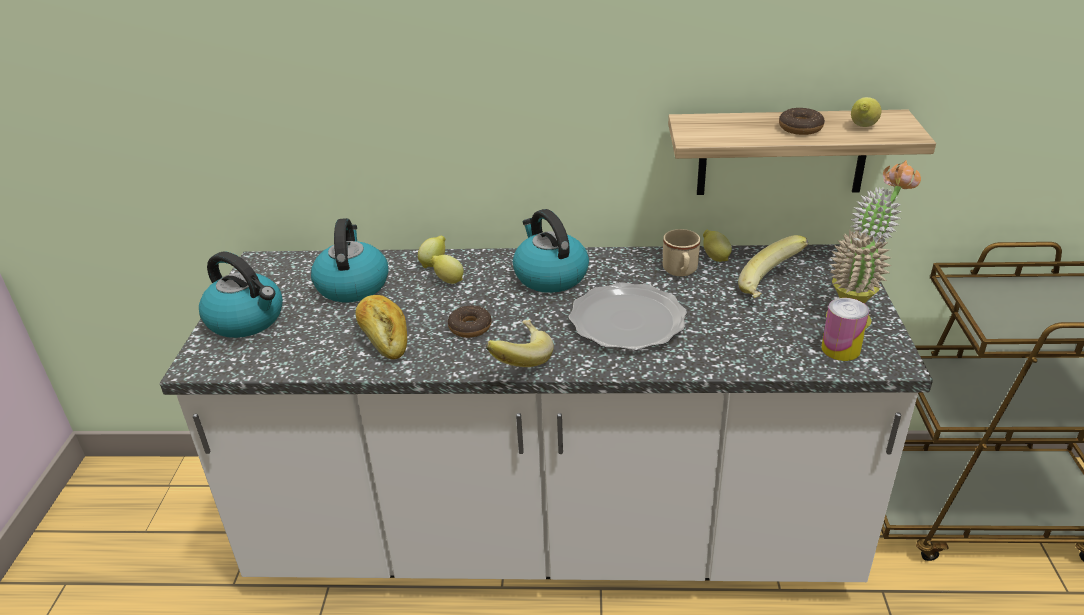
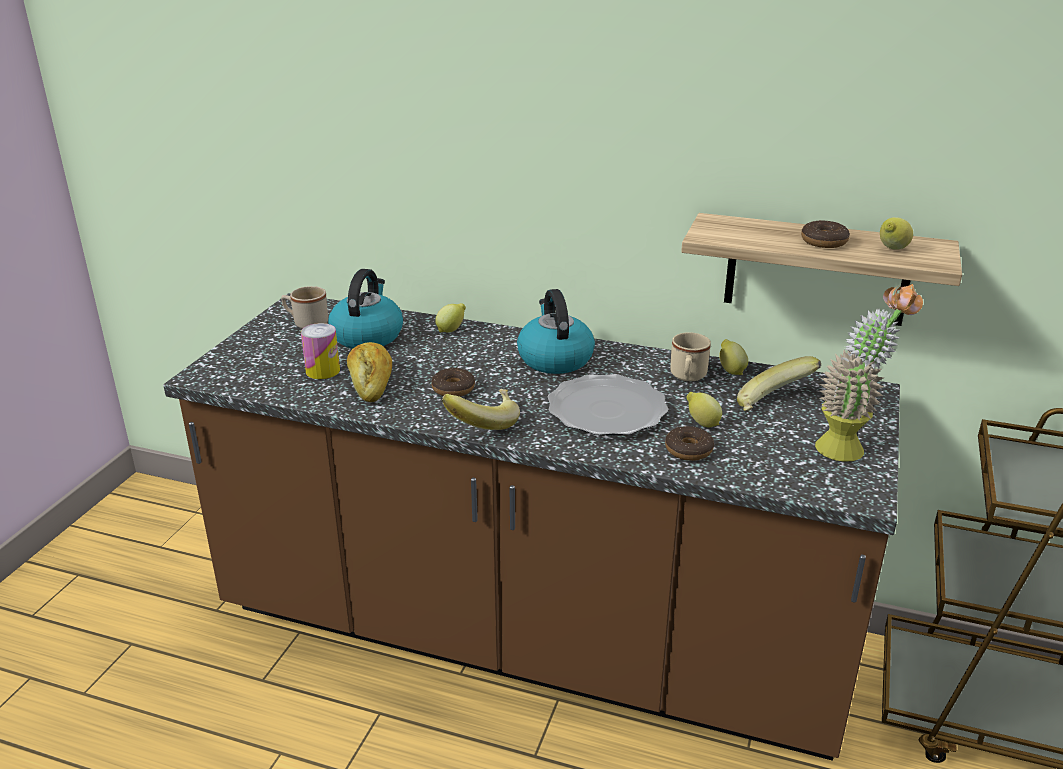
camera: 15 degrees right, 5 degrees down
white counter [160,244,933,582] -> brown counter [163,293,900,761]
kettle [199,252,283,338] -> none
lemon [430,255,464,284] -> lemon moved to [686,392,722,427]
can [821,298,869,361] -> can moved to [301,323,340,379]
none -> beige mug [281,286,328,329]
none -> donut [665,426,714,461]

